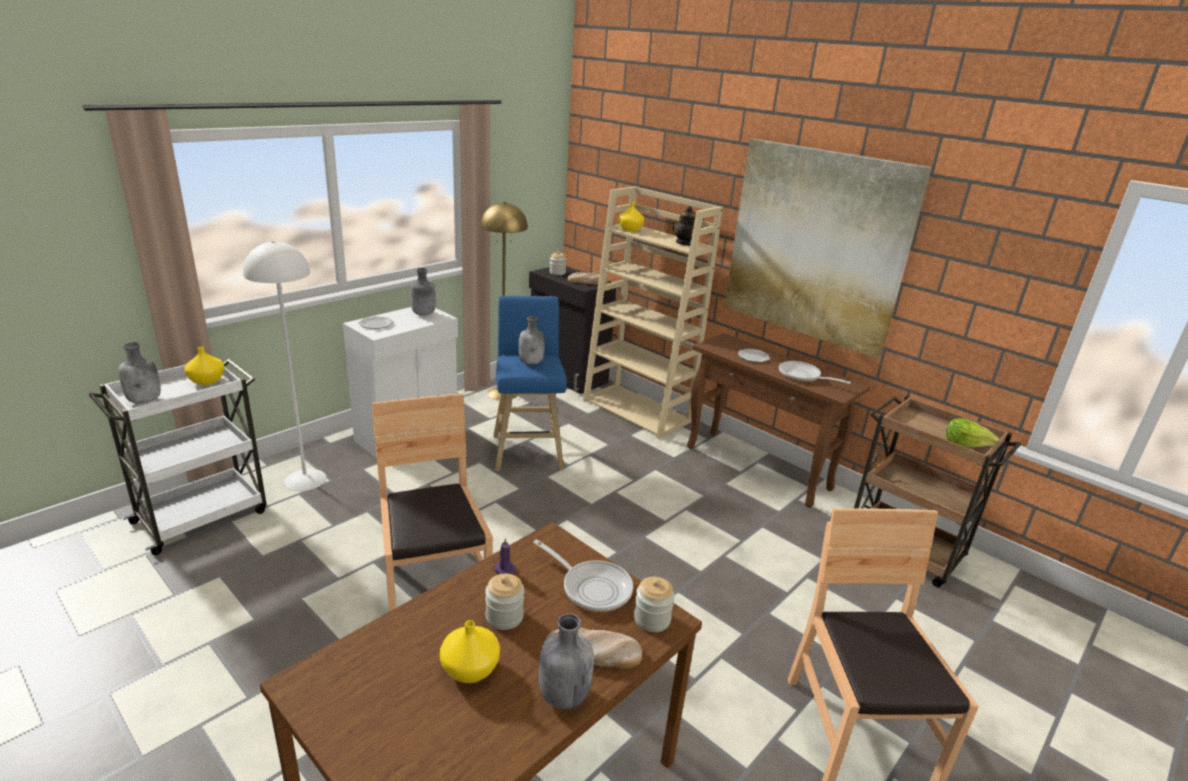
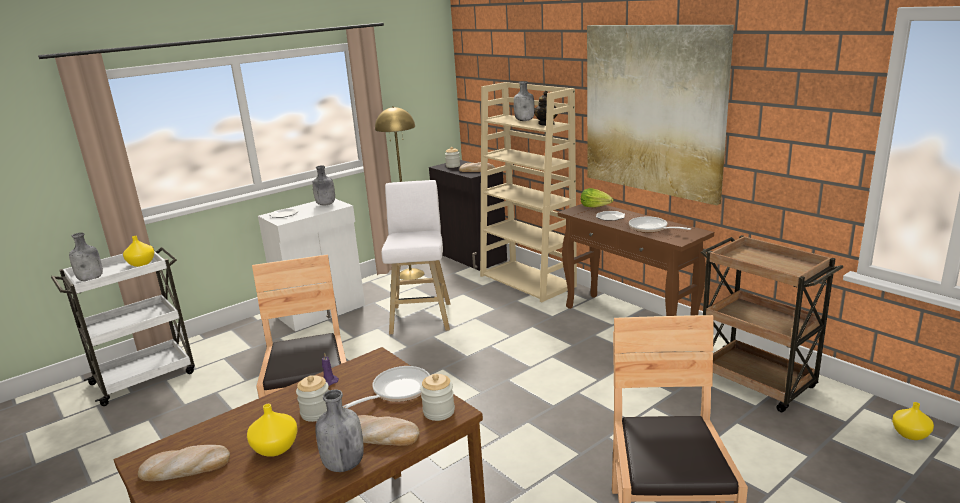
camera: 10 degrees right, 5 degrees down
white floor lamp [243,241,327,491] -> none
blue stool [493,296,567,471] -> white stool [382,180,450,334]
grey bottle [519,316,545,365] -> grey bottle moved to [514,81,534,121]
frying pan [533,539,633,612] -> frying pan turned 90 degrees counterclockwise [343,366,430,408]
yellow vase [618,202,644,232] -> yellow vase moved to [892,402,934,440]
lettuce [946,418,999,447] -> lettuce moved to [581,188,614,208]
none -> bread [138,445,230,481]

